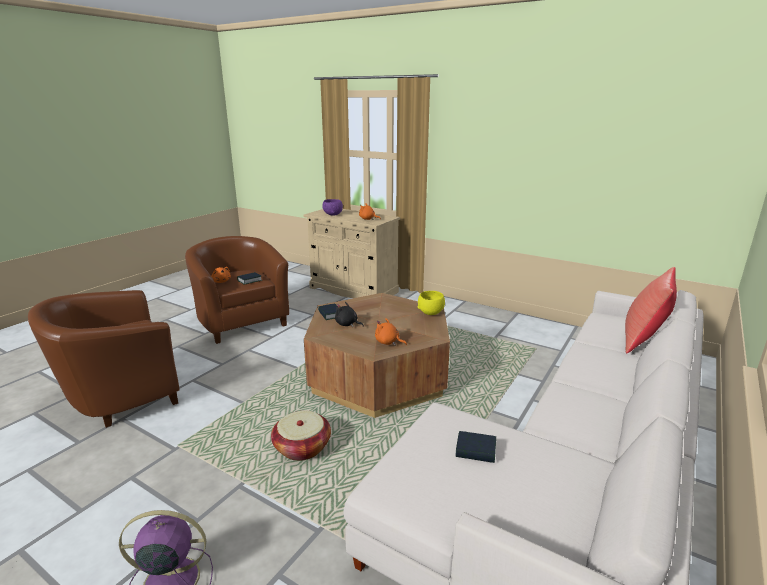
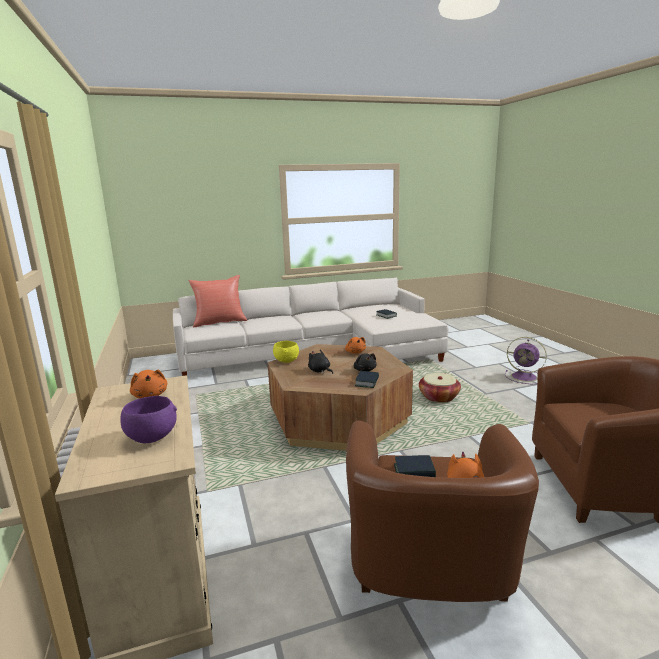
camera: 140 degrees left, 5 degrees down
none -> black plush toy [308,349,333,374]

